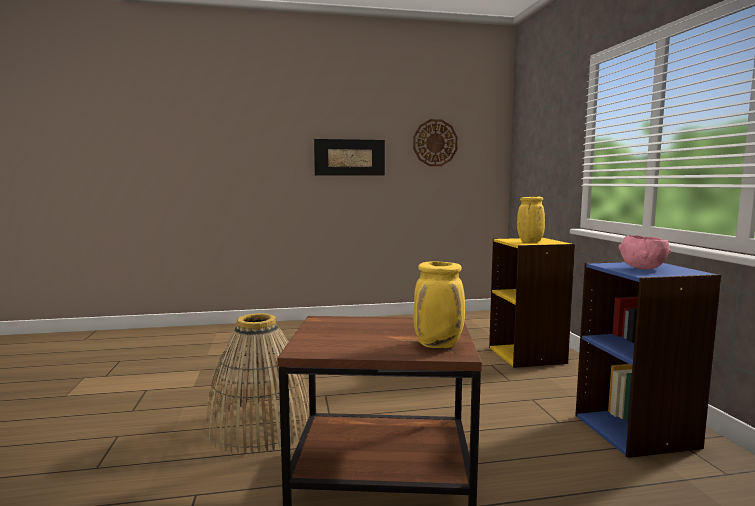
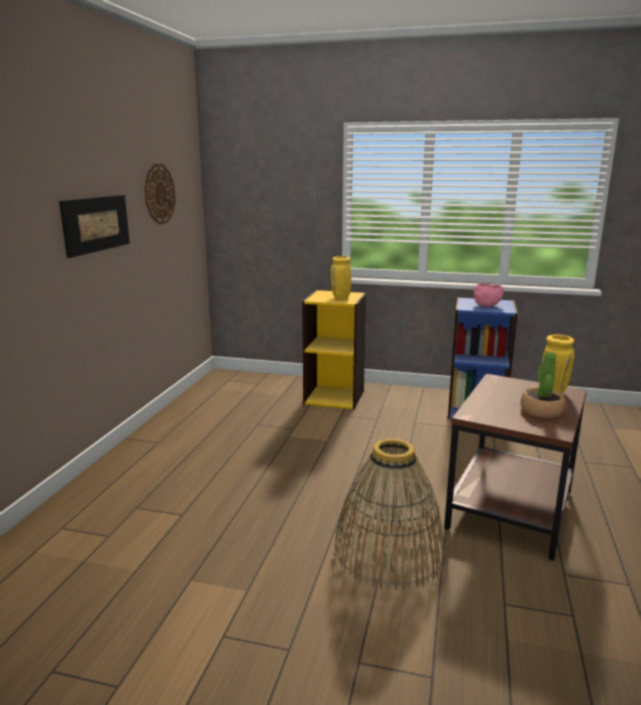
camera: 65 degrees left, 10 degrees up
none -> potted plant [521,351,566,418]

